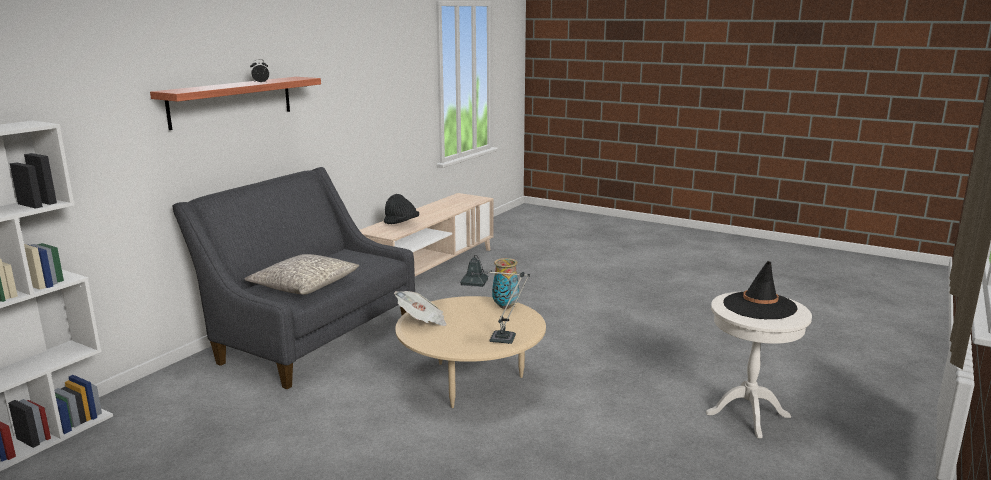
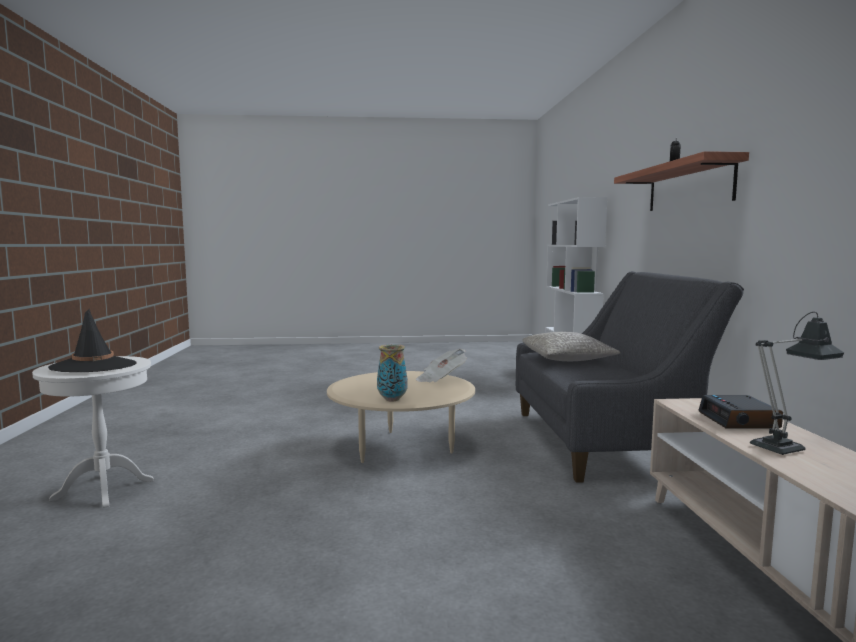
camera: 145 degrees right, 10 degrees down
black hat [384,194,419,224] -> alarm clock [698,395,783,429]
table lamp [460,255,530,344] -> table lamp moved to [750,312,844,455]

